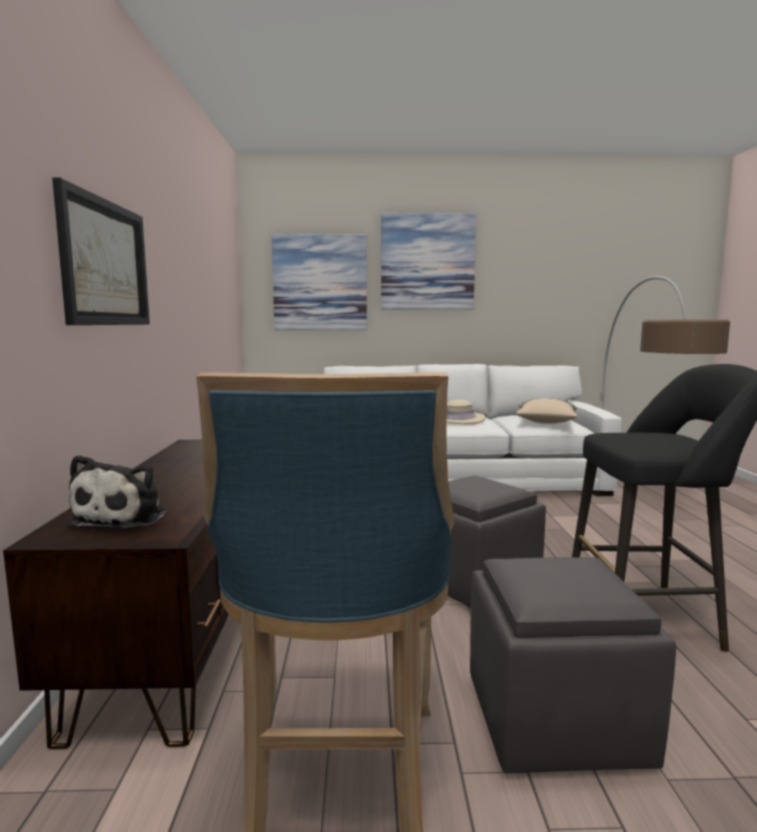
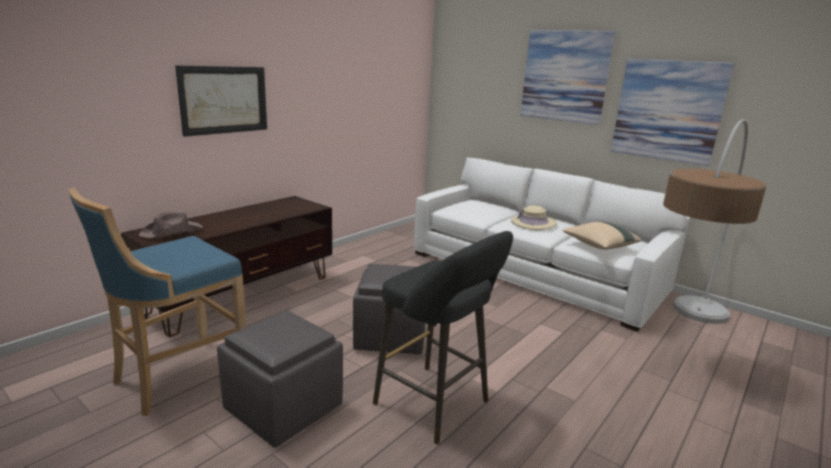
camera: 40 degrees right, 10 degrees up
plush toy [66,455,168,529] -> brown hat [139,210,203,238]
picture [272,234,367,330] -> picture moved to [611,59,735,166]

